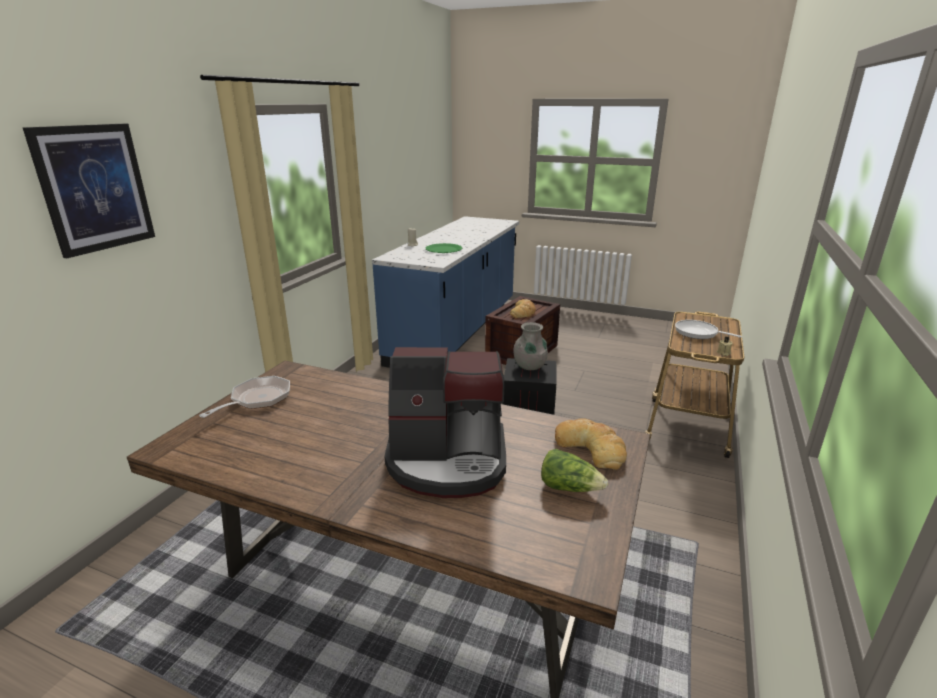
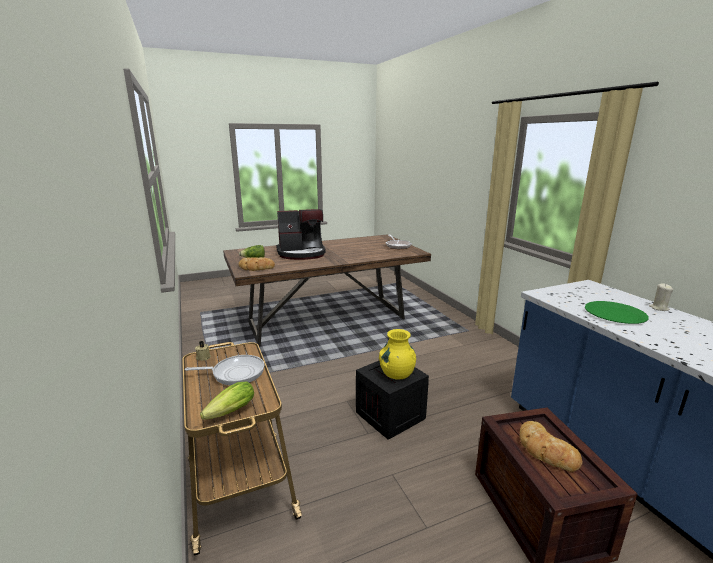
camera: 135 degrees right, 5 degrees down
picture [23,124,155,258] -> none
coffee machine [384,347,506,498] -> coffee machine turned 150 degrees counterclockwise [276,209,326,260]
grey vase [513,322,548,370] -> yellow vase [379,329,416,380]
none -> lettuce [200,382,254,420]

